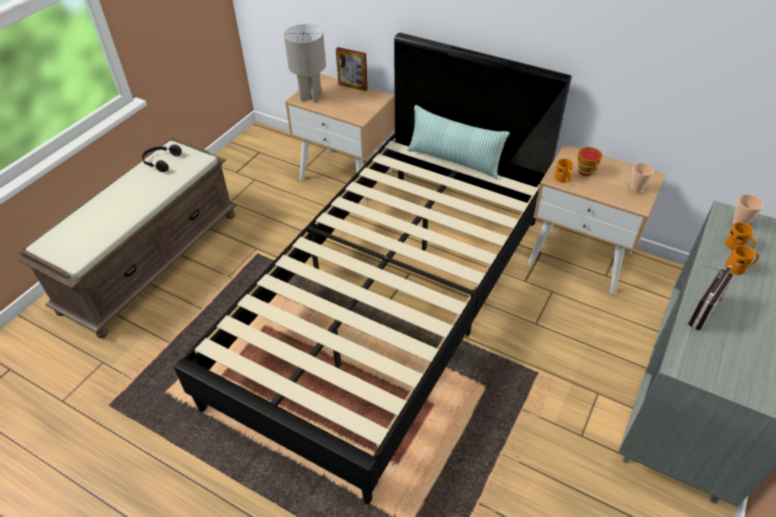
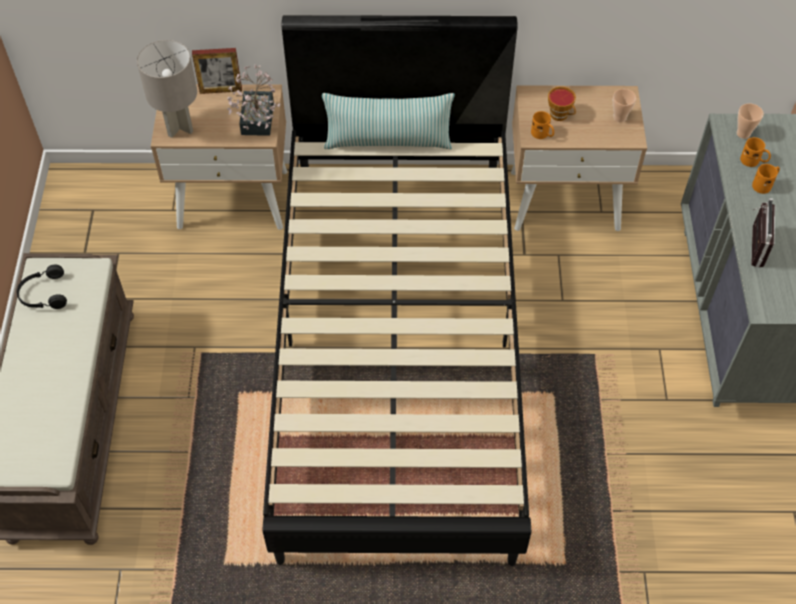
camera: 30 degrees left, 10 degrees up
none -> potted plant [227,64,281,136]

